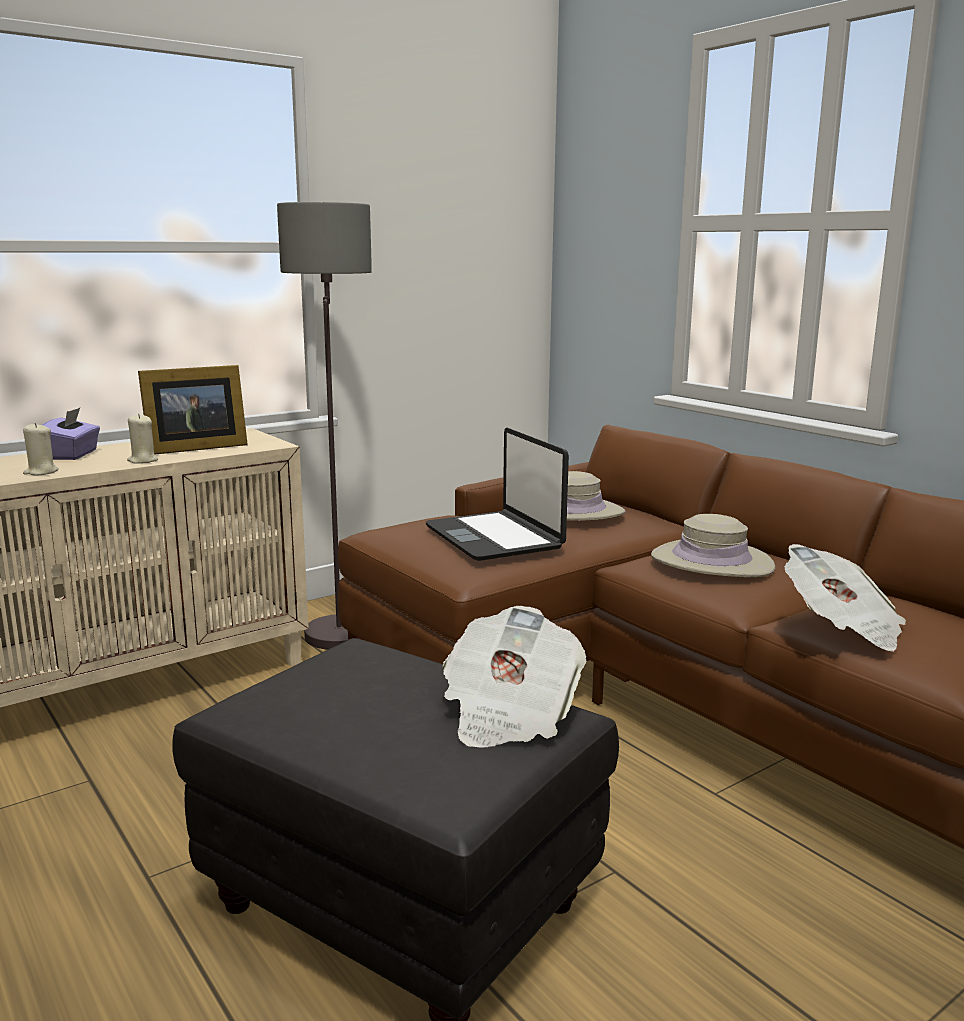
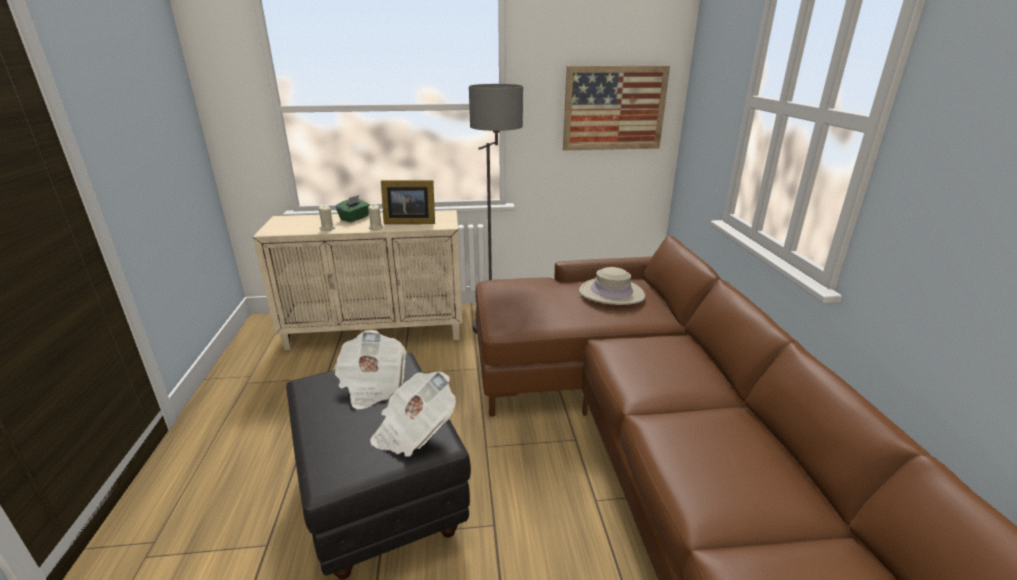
camera: 30 degrees right, 10 degrees up
purple tissue box [43,408,100,460] -> green tissue box [336,195,370,222]
laptop [426,428,569,561] -> none
beige hat [651,514,775,577] -> none
newspaper [784,544,906,652] -> newspaper moved to [334,330,407,410]
none -> picture [563,65,670,150]

